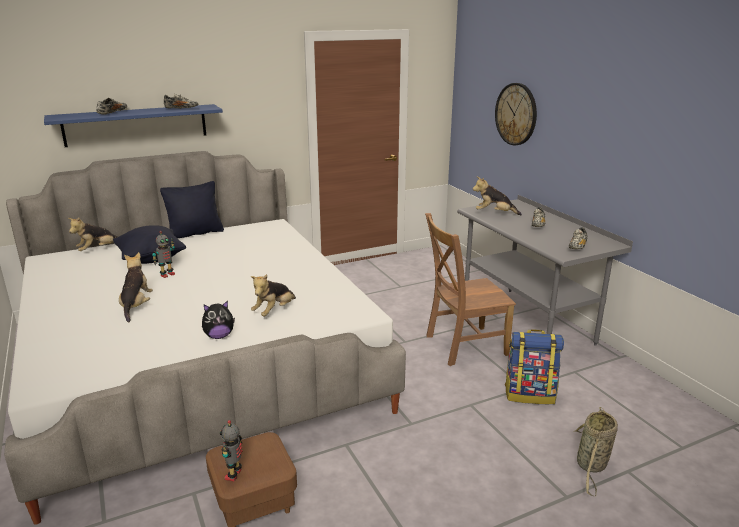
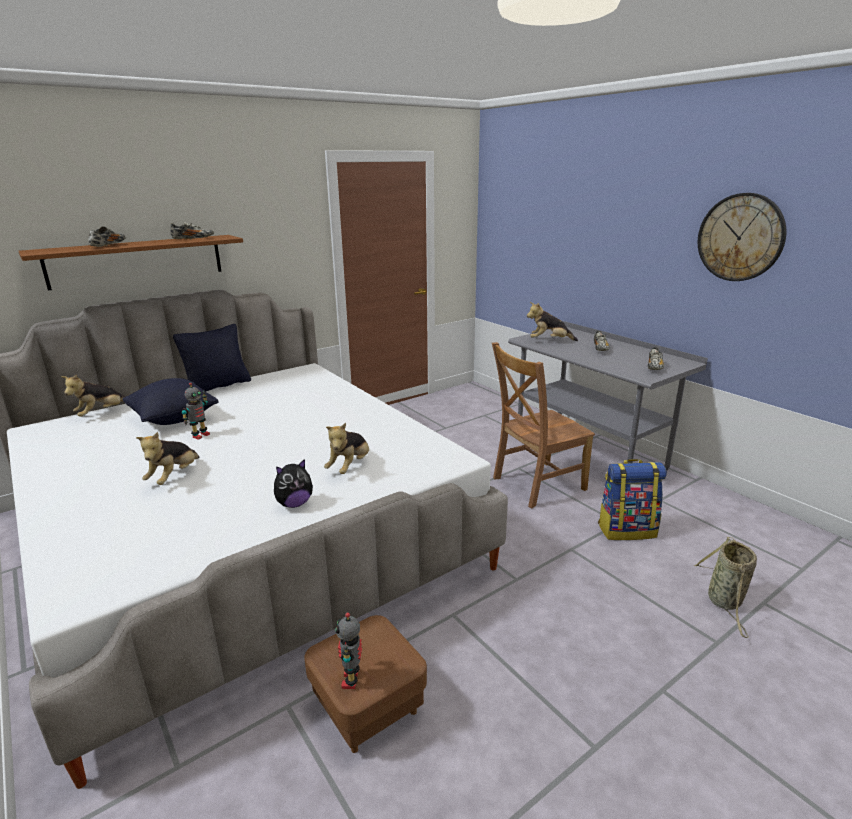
camera: 10 degrees left, 0 degrees up
blue shelf [44,104,223,147] -> brown shelf [19,235,243,290]
plush toy [119,252,153,322] -> plush toy turned 150 degrees counterclockwise [136,432,199,485]
wall clock [495,83,537,145] -> wall clock moved to [698,193,786,281]

